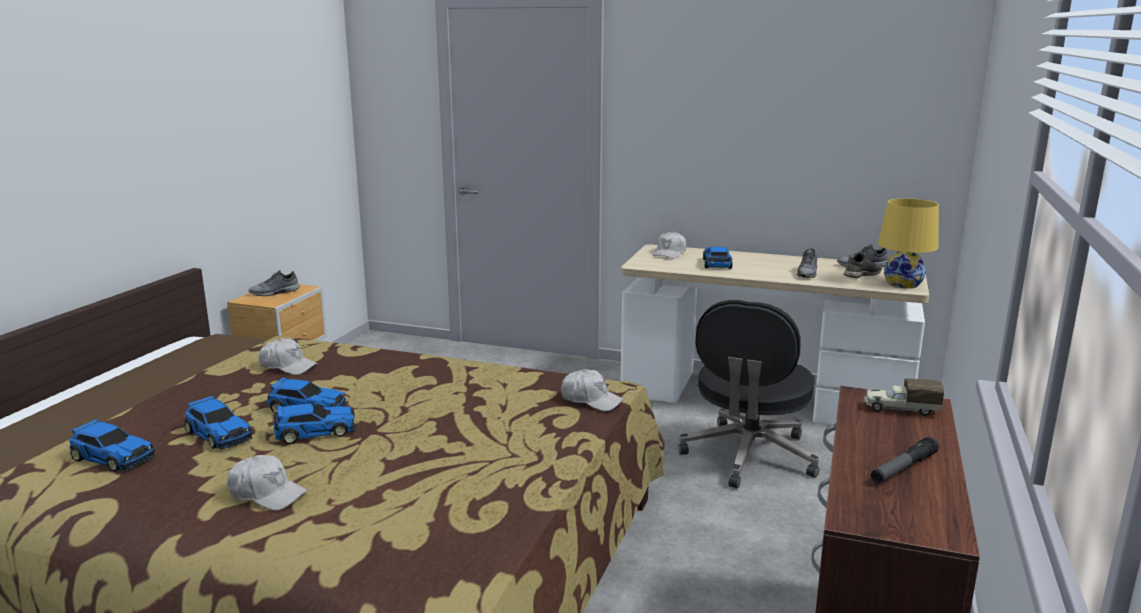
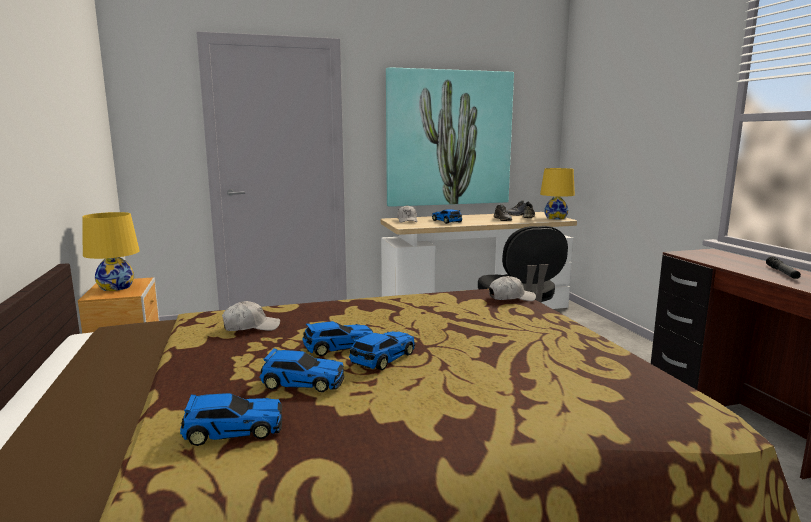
camera: 35 degrees left, 5 degrees down
white cap [227,455,308,511] -> none
grey shoe [249,270,300,296] -> yellow table lamp [82,212,140,291]
toy truck [864,378,944,416] -> none
none -> picture [386,67,514,207]

